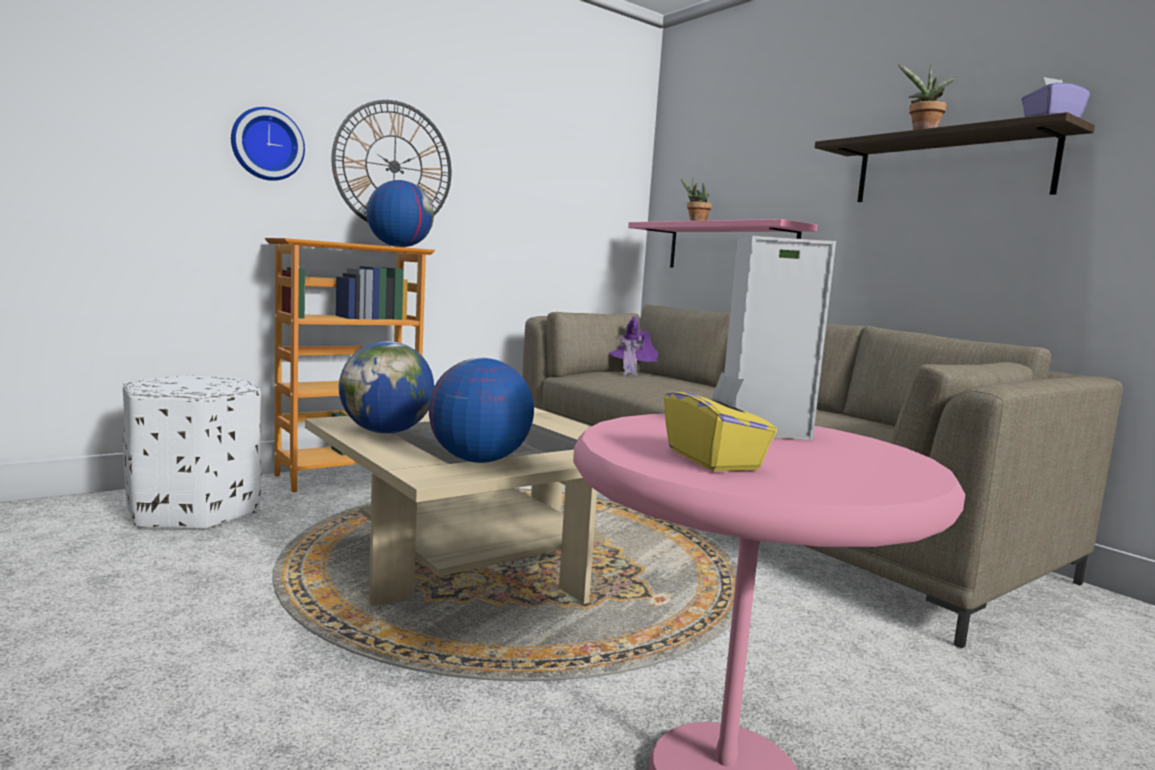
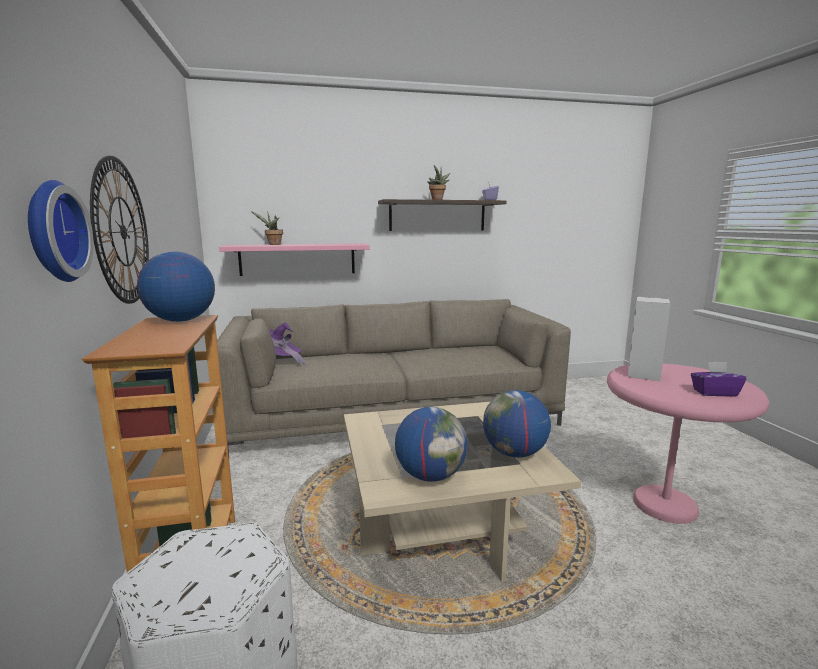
camera: 65 degrees left, 5 degrees up
yellow tissue box [664,373,777,471] -> purple tissue box [691,361,746,397]

